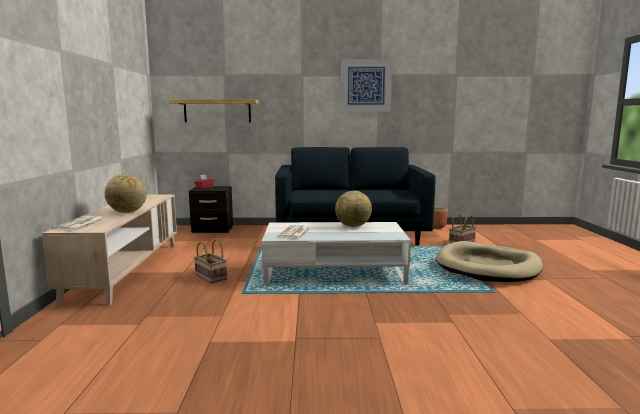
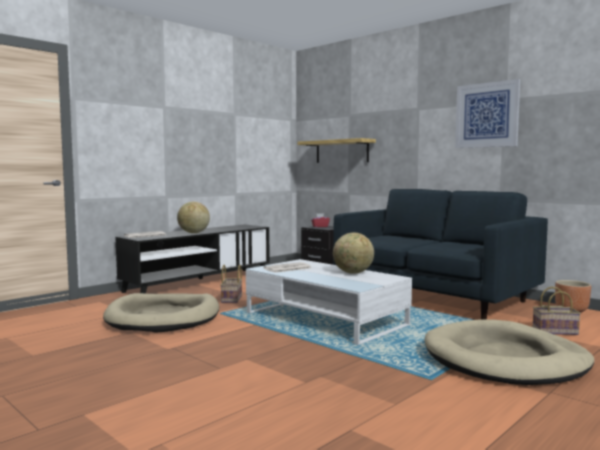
camera: 45 degrees right, 5 degrees down
beige tv stand [42,194,177,306] -> black tv stand [116,224,269,293]
none -> beige dog bed [103,293,219,333]

